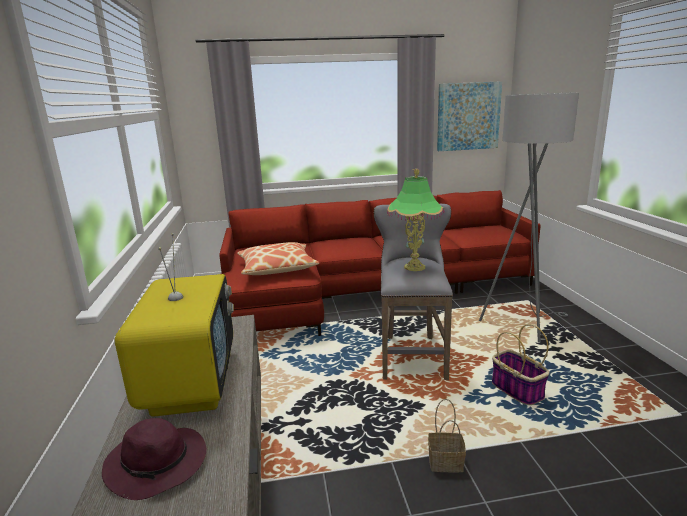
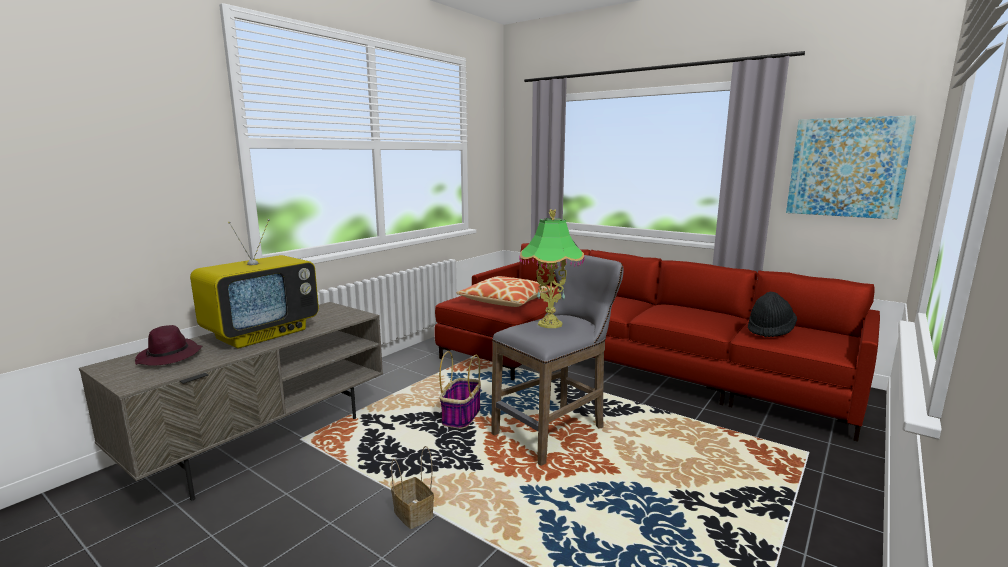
camera: 45 degrees right, 5 degrees down
grey floor lamp [479,92,579,343] -> none
basket [492,324,549,405] -> basket moved to [439,351,481,429]
none -> black hat [748,292,797,337]

